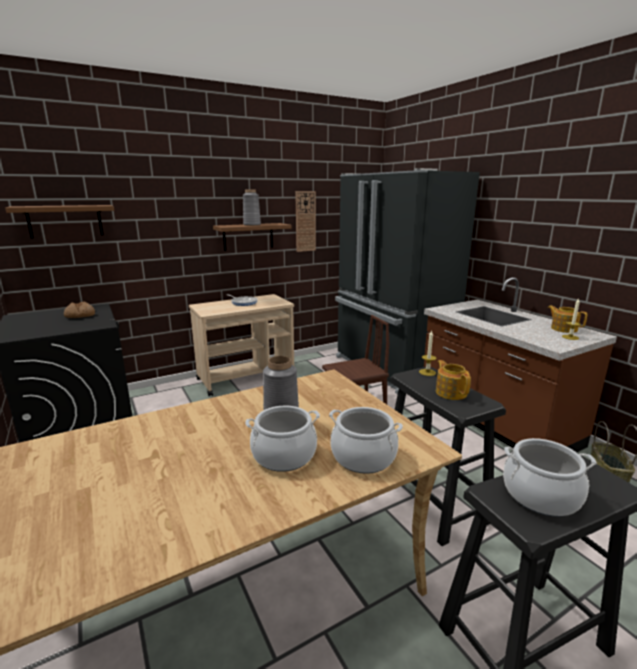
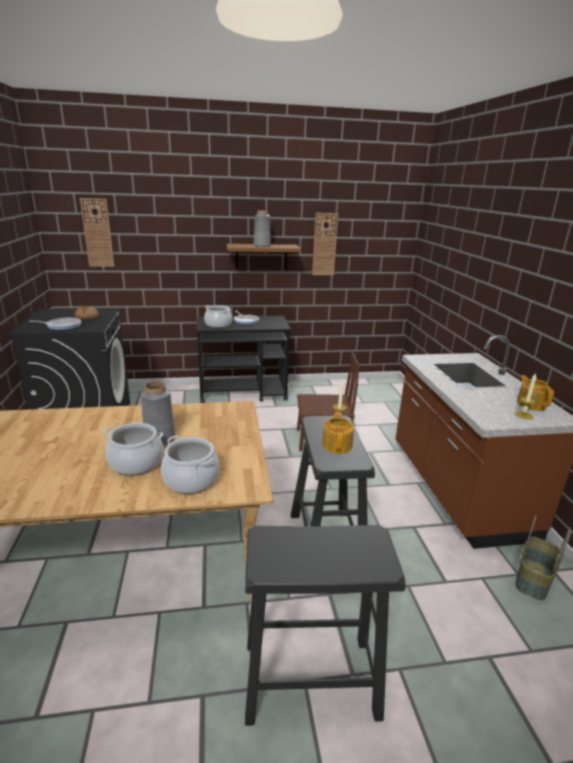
camera: 20 degrees right, 5 degrees up
brown shelf [5,205,114,239] -> wall clock [80,198,114,267]
beige cart [189,294,294,396] -> black cart [196,316,291,403]
black fridge [335,168,480,394] -> none
cooking pot [503,438,596,517] -> cooking pot moved to [204,305,232,328]
none -> frying pan [29,318,81,330]

